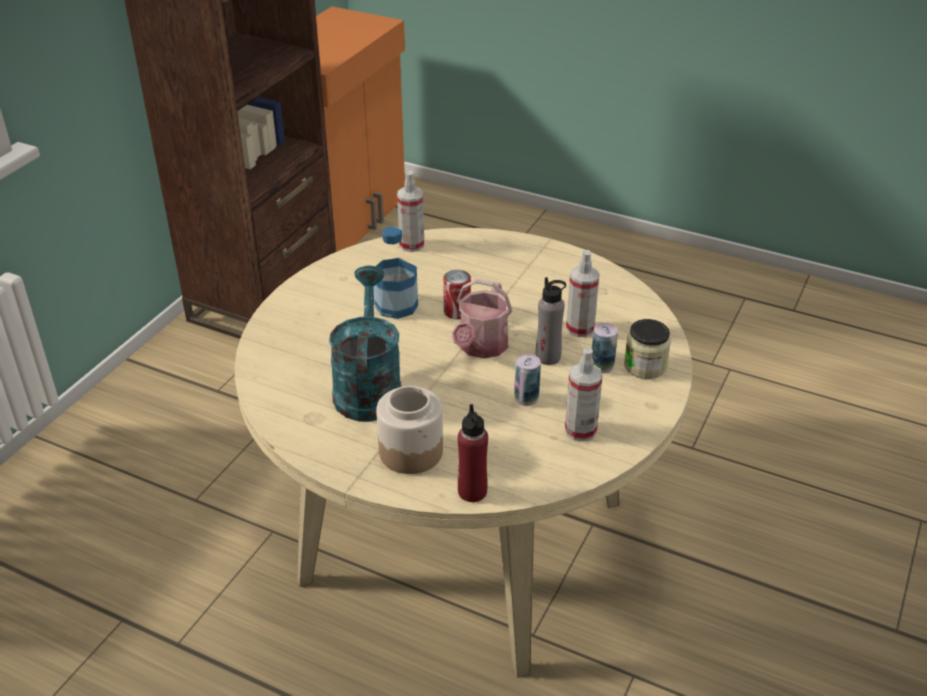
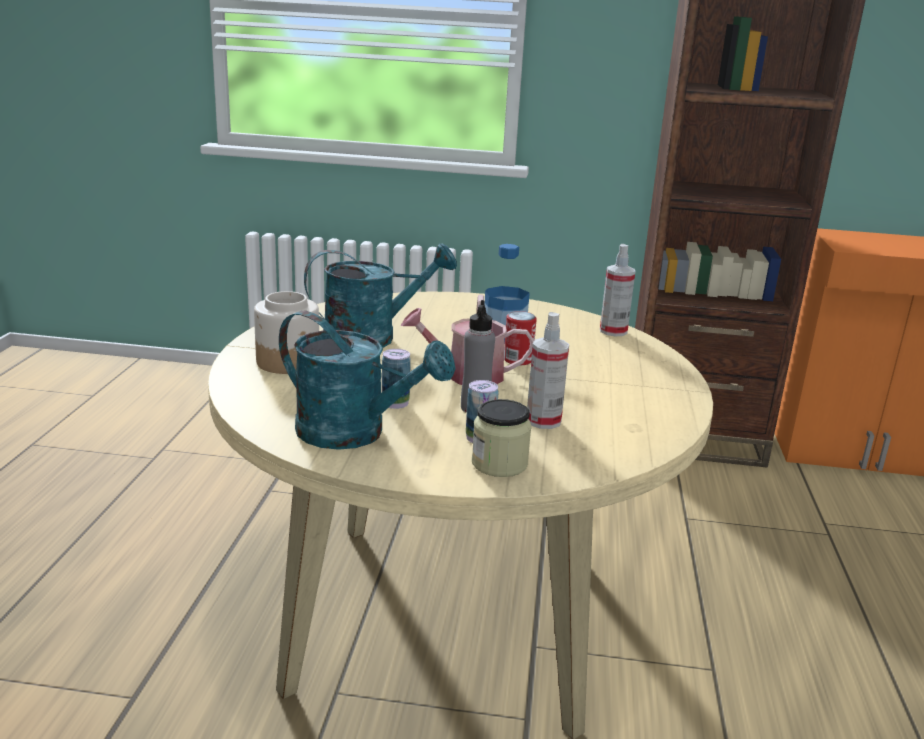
camera: 70 degrees right, 15 degrees down
red bottle [458,404,488,502] -> none
spray bottle [565,347,603,442] -> turquoise watering can [279,311,455,450]

